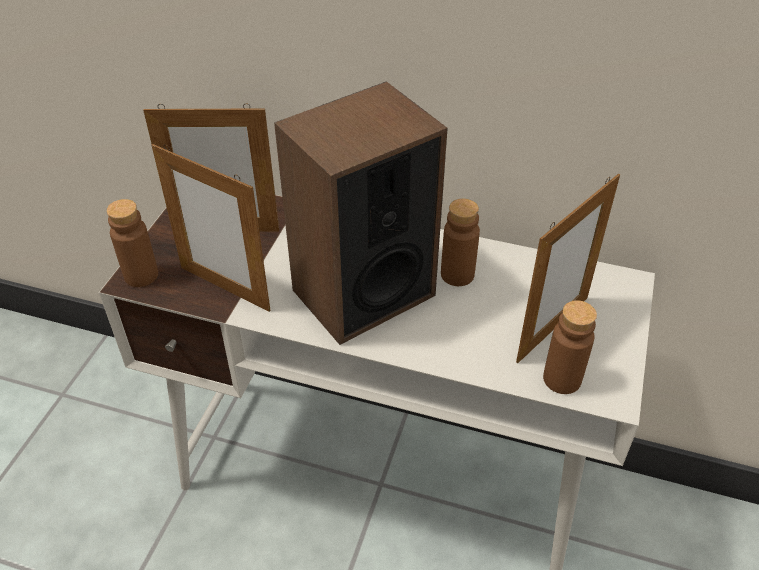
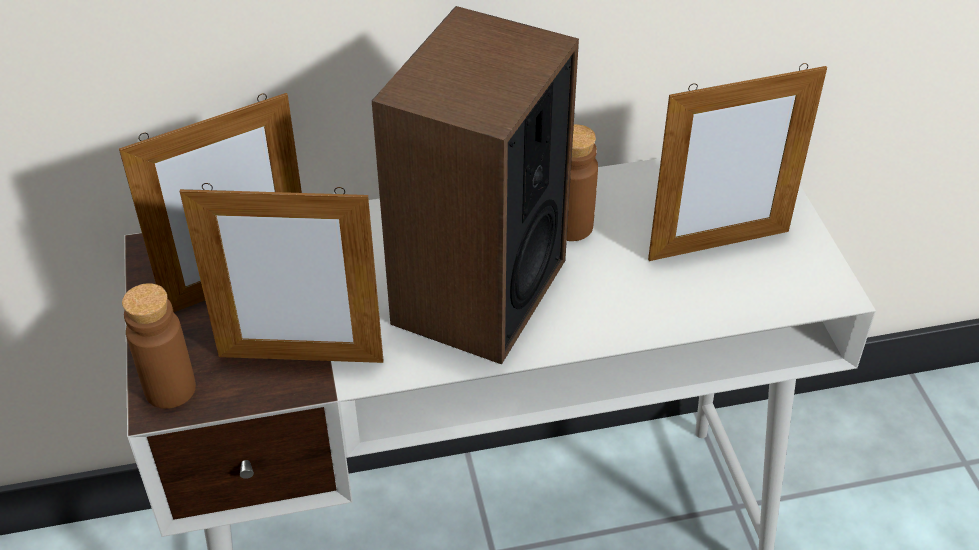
camera: 30 degrees left, 0 degrees up
picture frame [516,174,620,363] -> picture frame turned 60 degrees clockwise [648,63,827,261]
brown bottle [543,300,597,394] -> none

